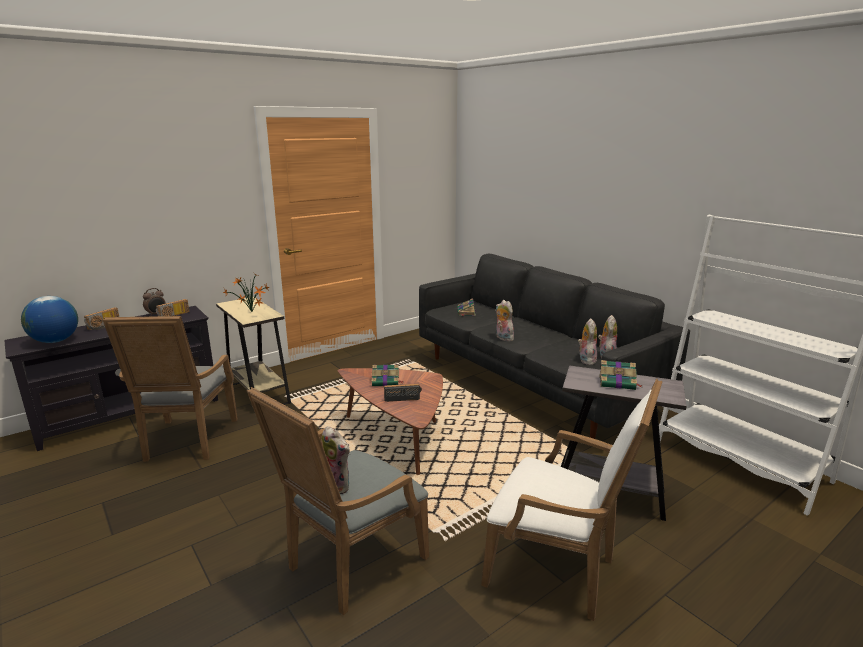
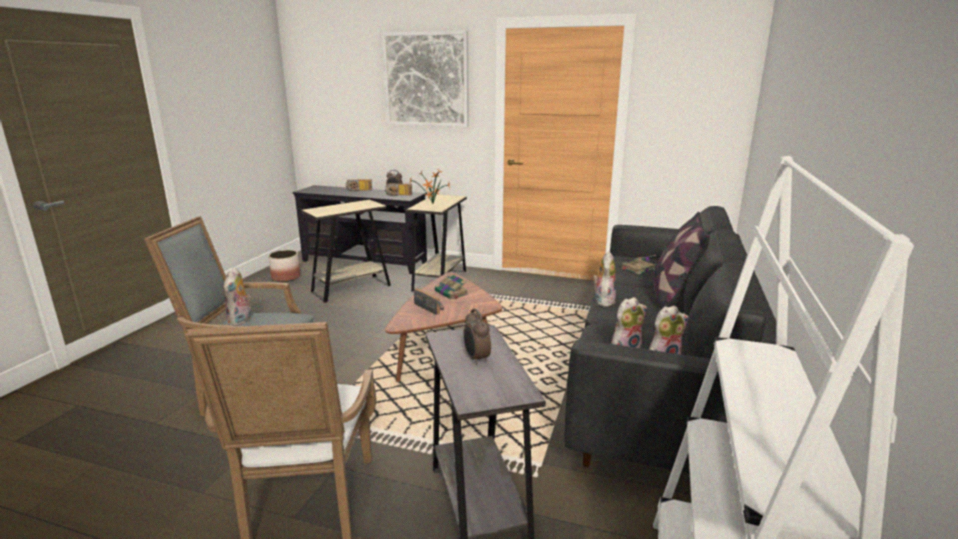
camera: 55 degrees right, 0 degrees up
globe [21,296,78,343] -> none
grey armchair [103,316,238,462] -> beige side table [301,200,391,303]
book [599,360,642,390] -> alarm clock [463,309,491,365]
none -> planter [268,250,300,282]
none -> picture [382,31,469,127]
none -> pillow [653,212,710,309]

